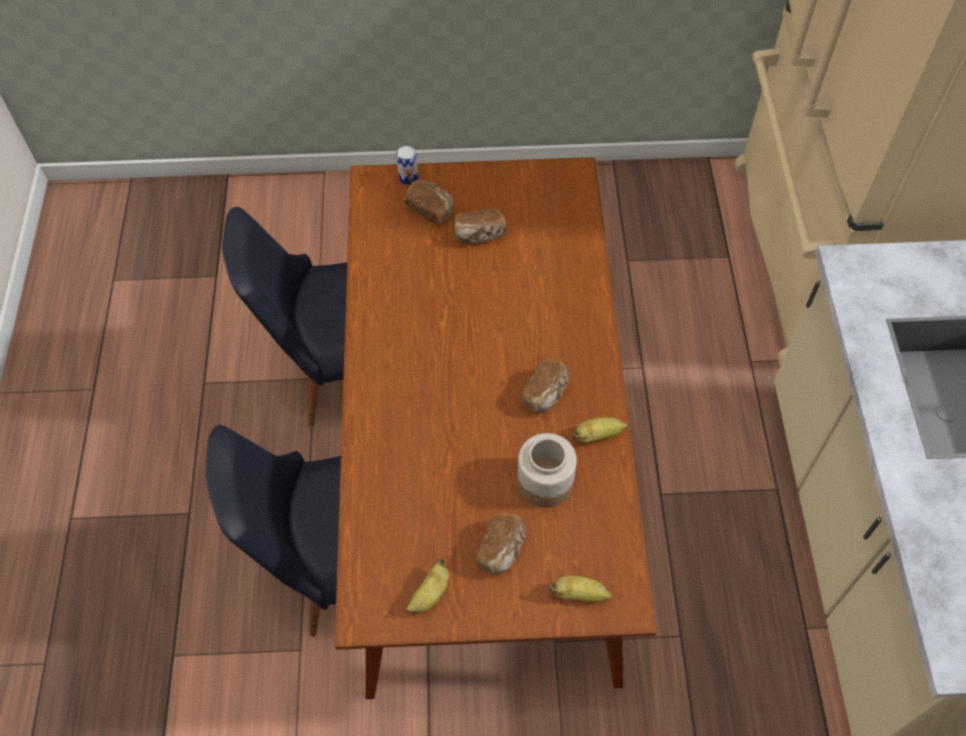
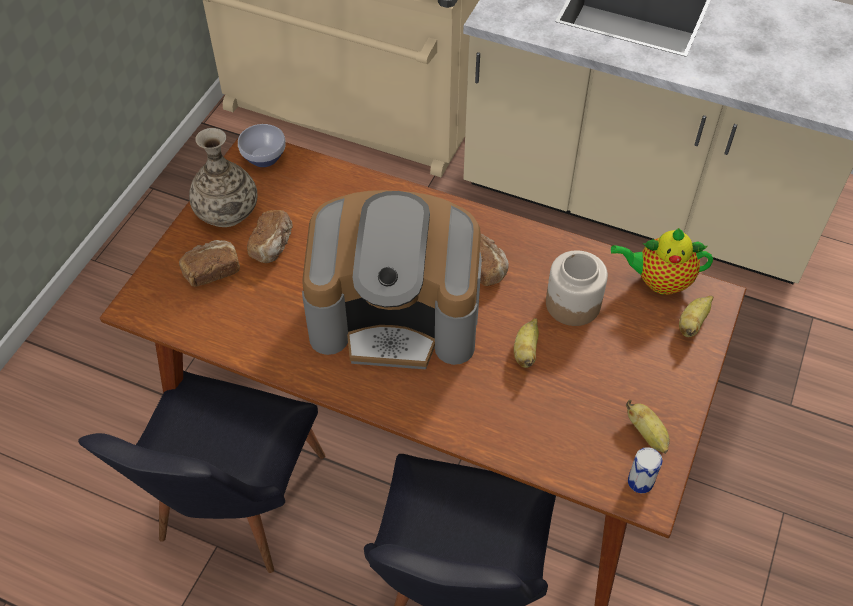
camera: 65 degrees left, 5 degrees down
can [396,146,419,185] -> can moved to [628,447,663,493]
bread [475,513,526,575] -> none
banana [573,417,628,443] -> banana moved to [514,318,539,368]
none -> vase [189,128,257,227]
none -> bowl [238,124,286,167]
none -> coffee machine [302,190,482,369]
none -> teapot [611,228,713,295]

